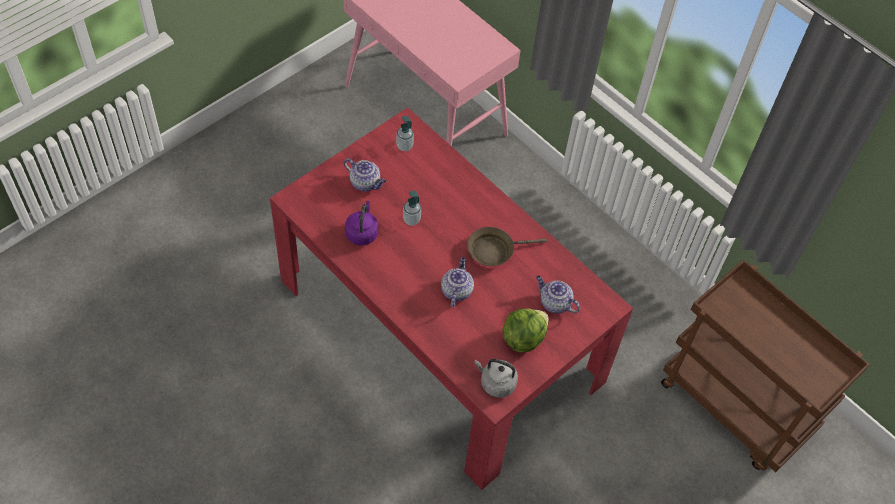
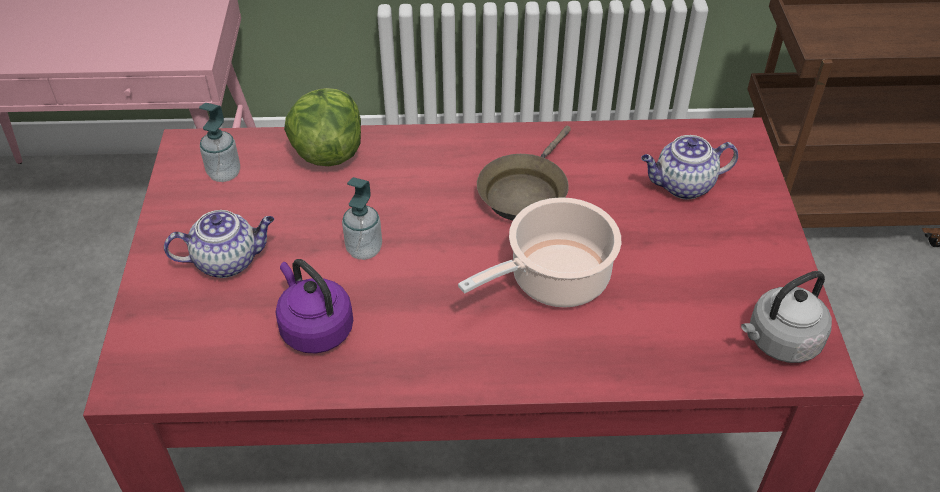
camera: 45 degrees left, 10 degrees down
teapot [441,257,474,307] -> cooking pot [458,197,621,308]
lettuce [502,309,549,353] -> lettuce moved to [284,88,361,166]

